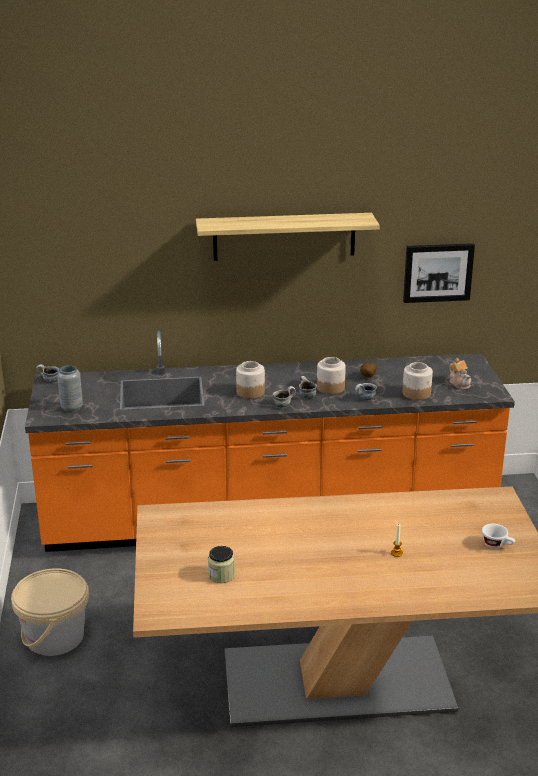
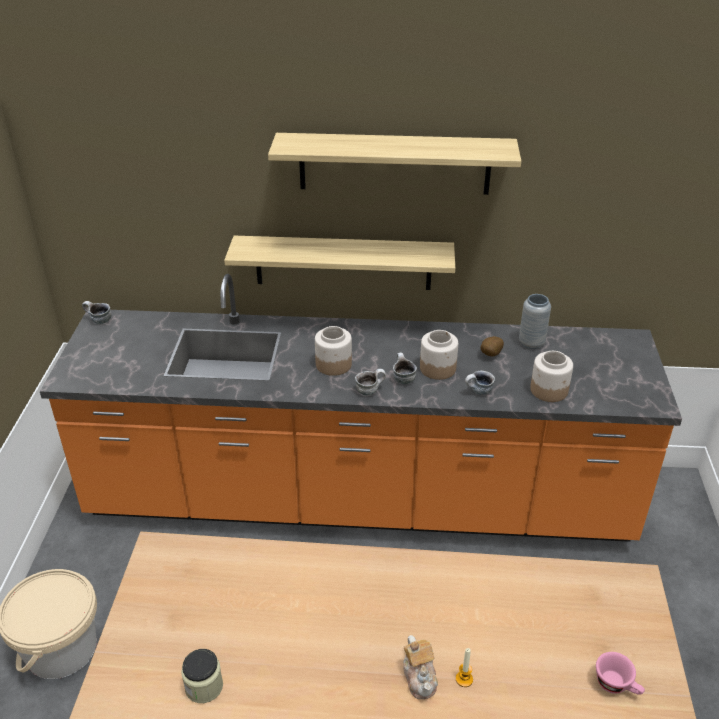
camera: 10 degrees right, 10 degrees up
grey vase [57,365,83,412] -> grey vase moved to [519,294,551,349]
picture [403,243,475,303] -> none
teapot [449,358,471,390] -> teapot moved to [403,635,438,699]
white cup [482,524,515,549] -> pink cup [596,652,645,695]
none -> shelf [224,236,455,290]

